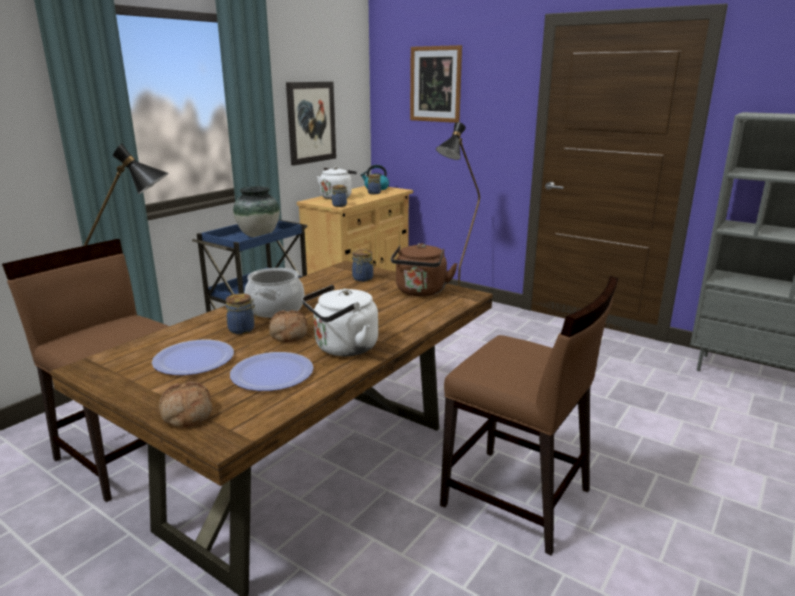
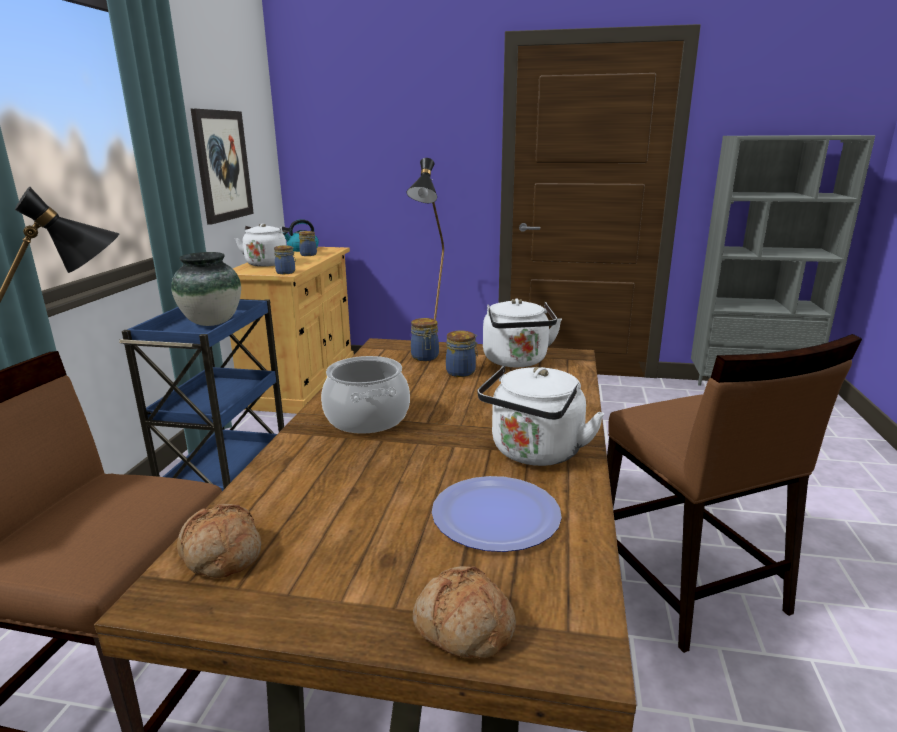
camera: 25 degrees left, 0 degrees up
plate [152,340,234,375] -> none
jar [226,293,257,334] -> jar moved to [446,331,478,377]
bread [269,310,307,342] -> bread moved to [177,504,261,578]
brown kettle [391,243,458,297] -> white kettle [483,298,562,367]
picture [410,45,462,123] -> none
brown chair [440,276,618,555] -> brown chair turned 60 degrees clockwise [607,334,862,653]

